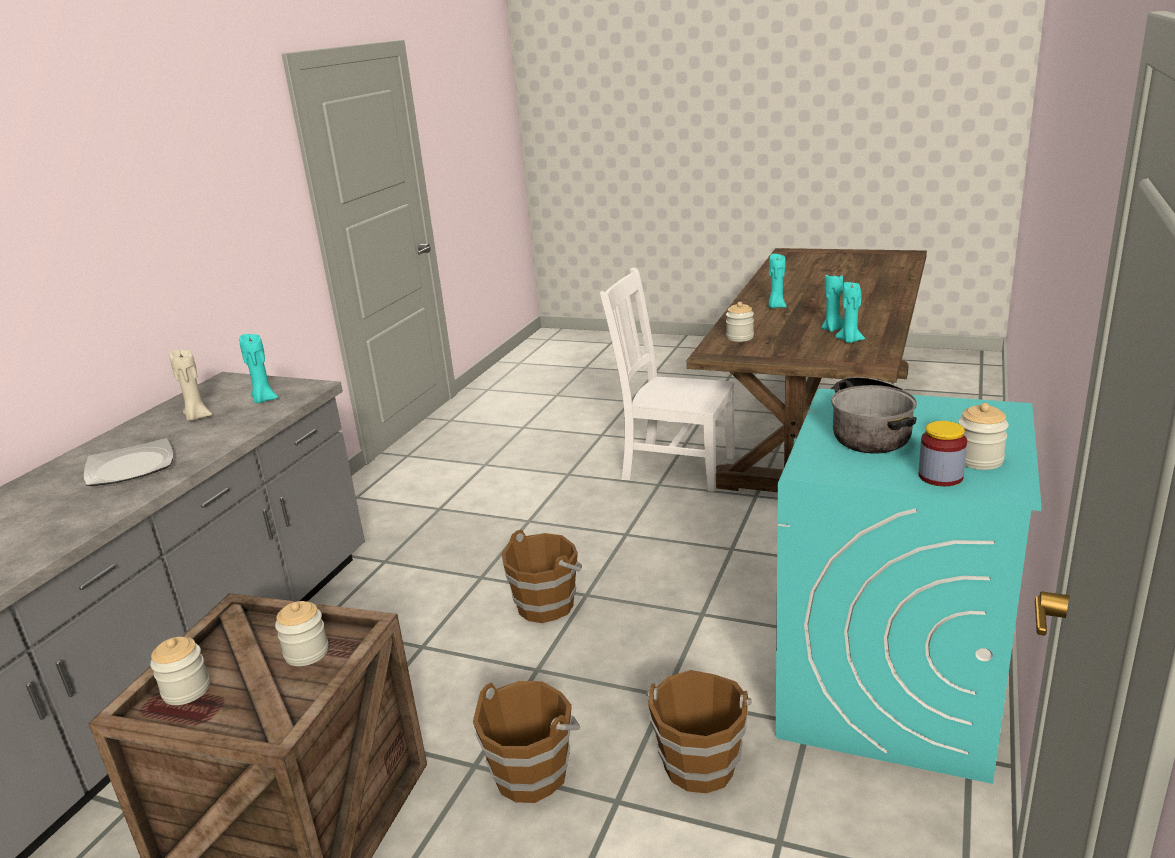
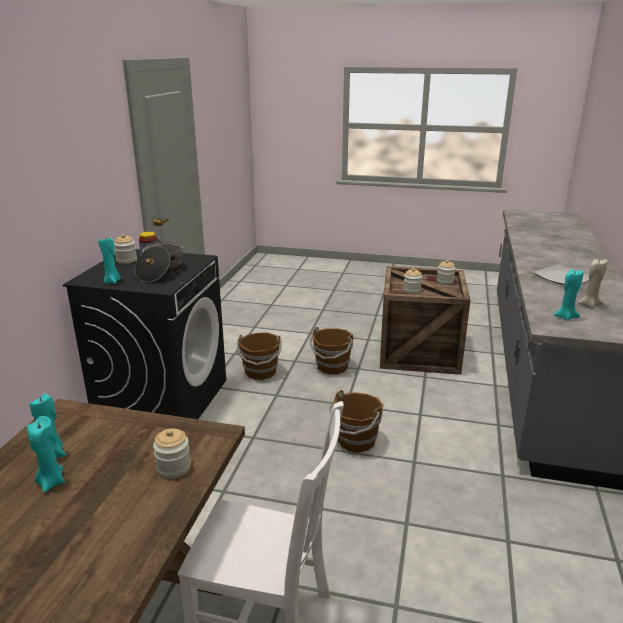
camera: 170 degrees right, 0 degrees up
turquoise candle [768,254,787,308] -> turquoise candle moved to [98,237,121,284]
turquoise washing machine [776,388,1042,784] -> black washing machine [63,249,226,419]

